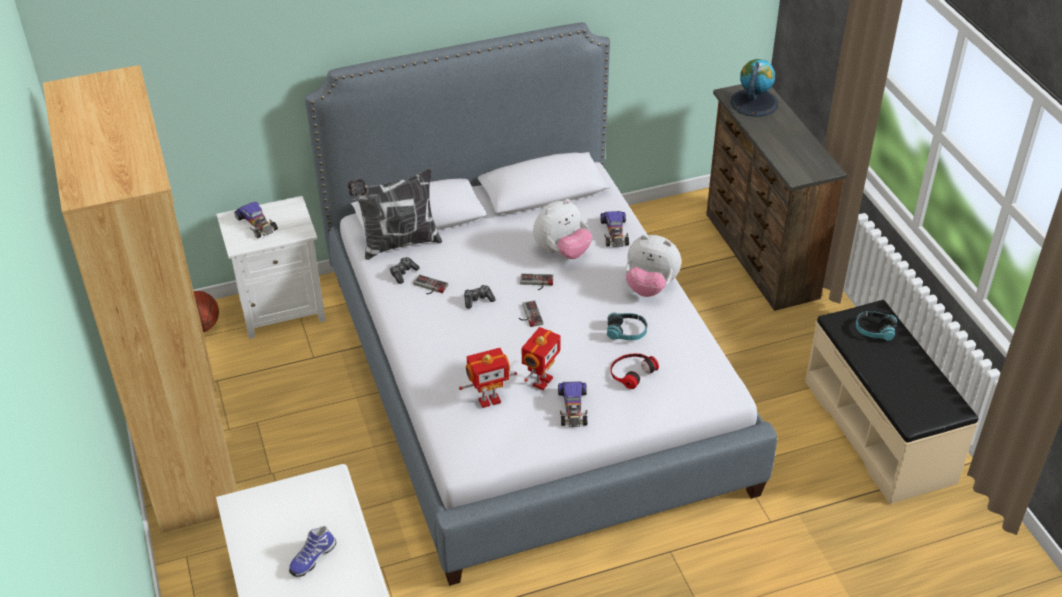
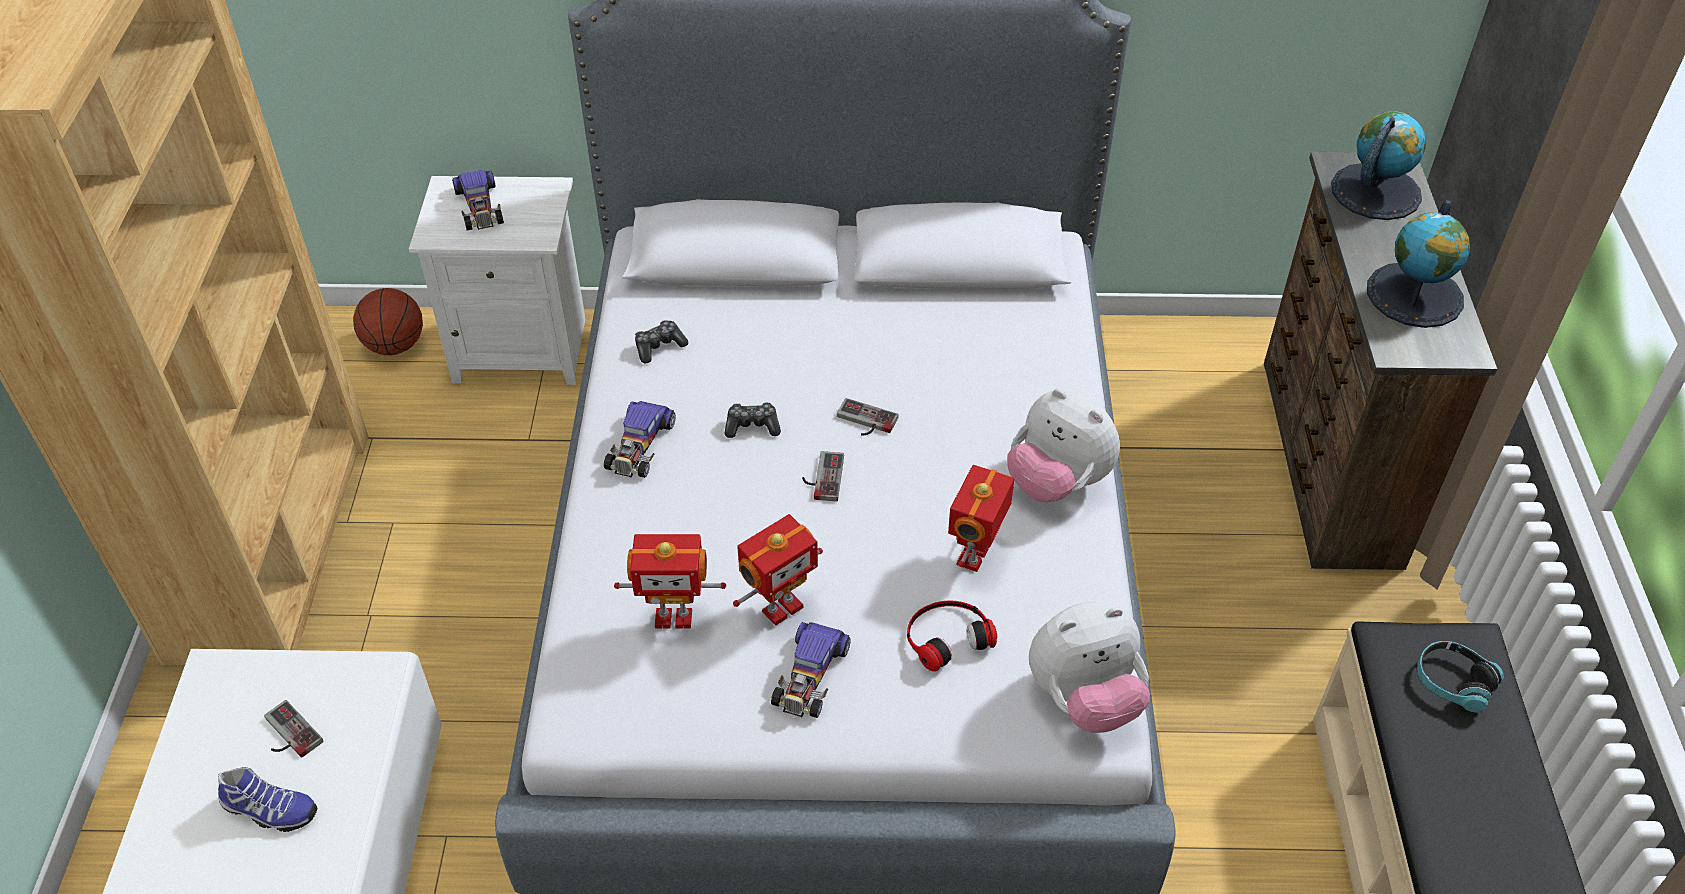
camera: 20 degrees right, 5 degrees up
shoe [289,526,336,577] -> shoe turned 135 degrees counterclockwise [218,767,317,832]
pillow [347,168,442,260] -> none
game controller [413,274,448,294] -> game controller moved to [264,700,324,758]
plush toy [533,199,592,259] -> plush toy moved to [1029,602,1150,733]
toy car [600,211,629,247] -> toy car moved to [604,401,676,478]
headphones [607,313,647,340] -> toy robot [948,465,1014,572]
none -> globe [1367,200,1470,328]

